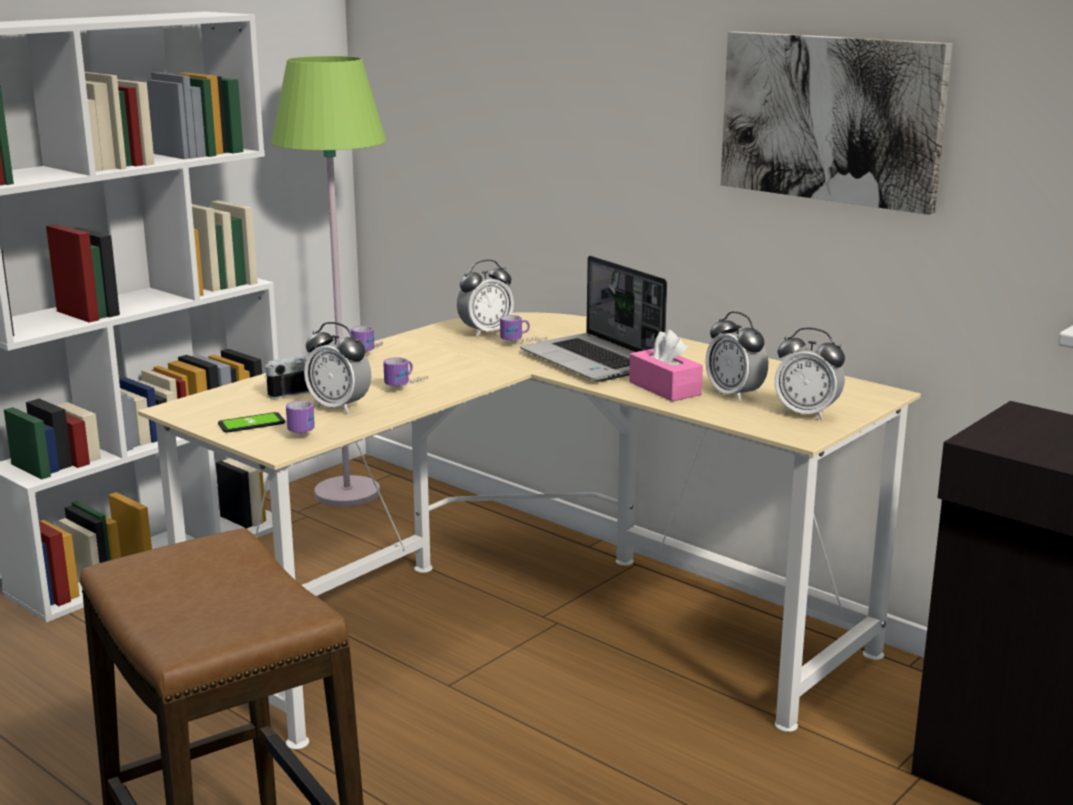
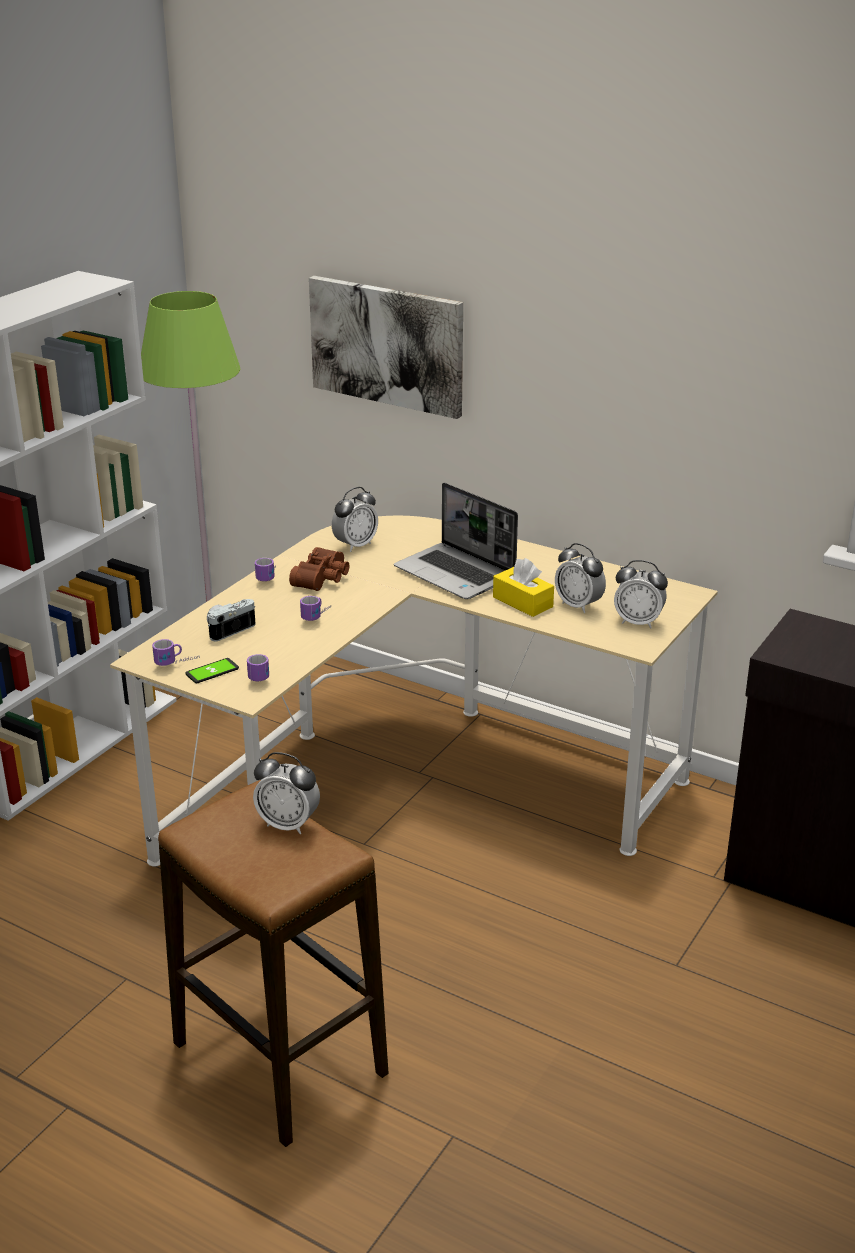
camera: 10 degrees left, 10 degrees up
alarm clock [304,322,371,414] -> alarm clock moved to [253,752,320,834]
mug [500,315,548,343] -> mug moved to [152,639,200,666]
pink tissue box [629,330,703,401] -> yellow tissue box [493,558,554,617]
picture [721,31,953,215] -> picture moved to [309,276,463,419]
none -> brown binoculars [289,547,349,591]

